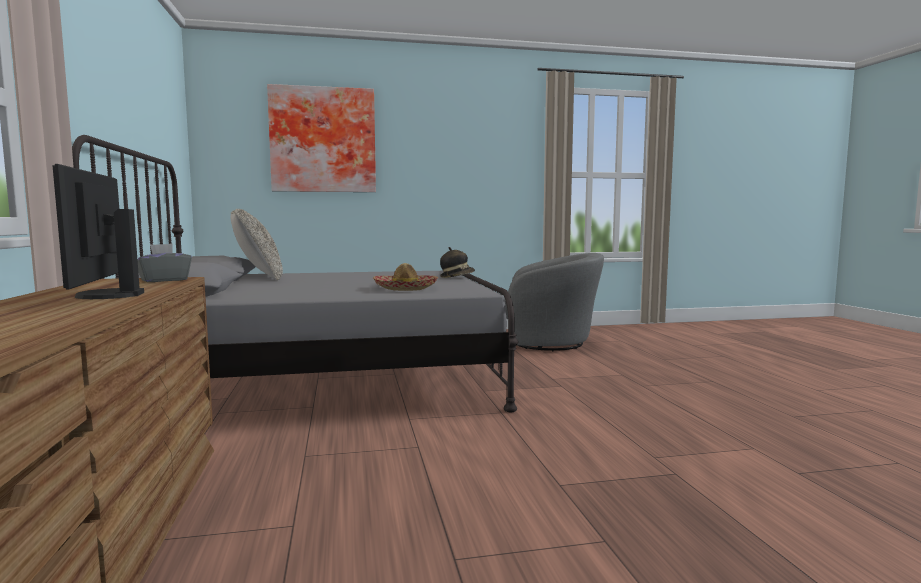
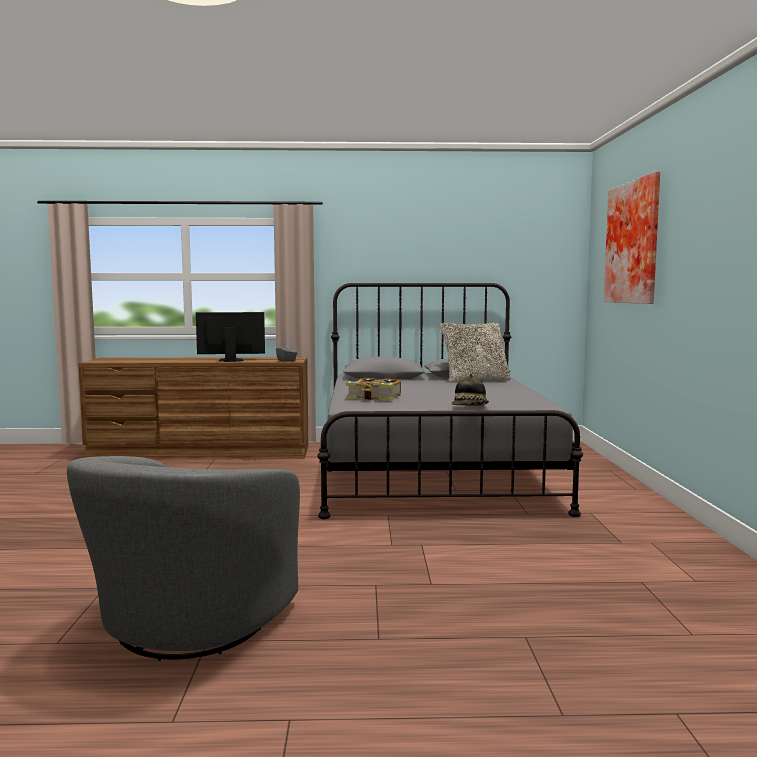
camera: 100 degrees right, 0 degrees up
hat [373,263,438,291] -> book [346,378,401,401]
grey armchair [504,253,604,351] -> grey armchair moved to [67,456,300,661]

